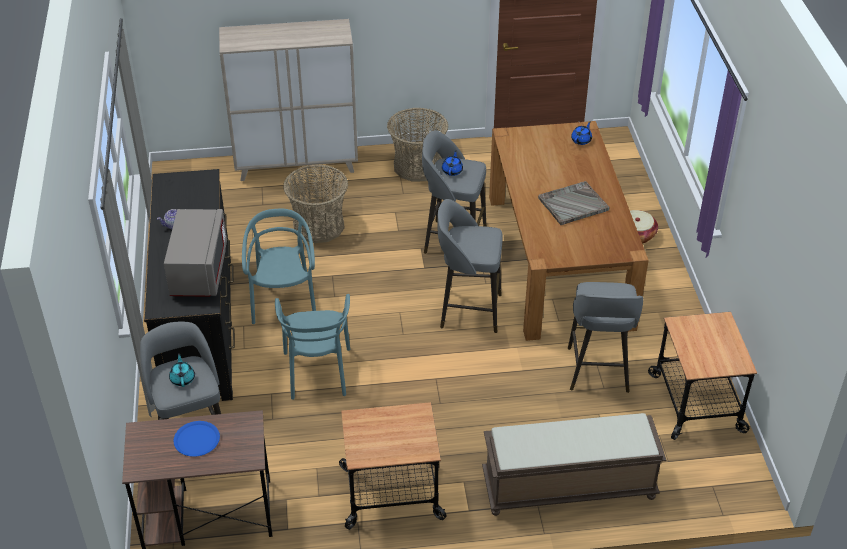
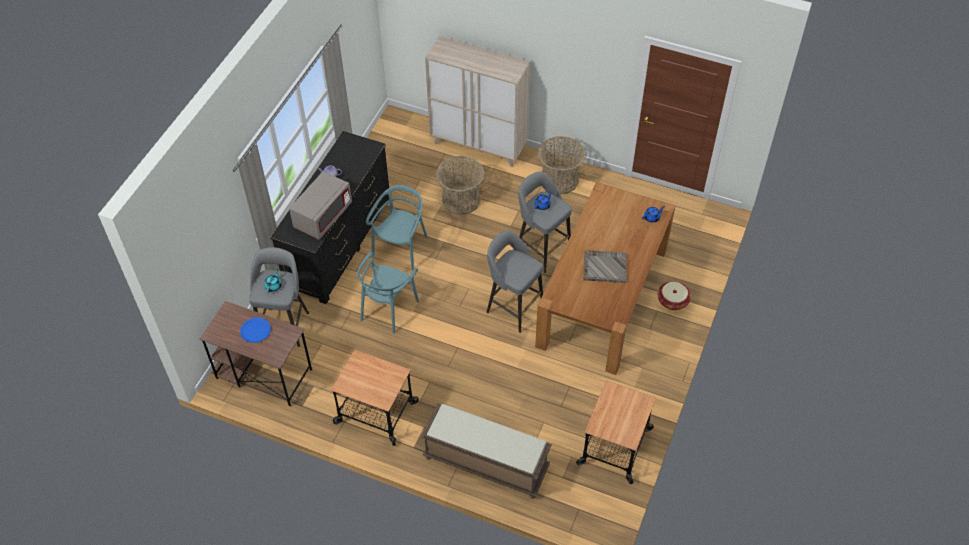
camera: 30 degrees right, 10 degrees up
grey stool [568,282,643,393] -> none

